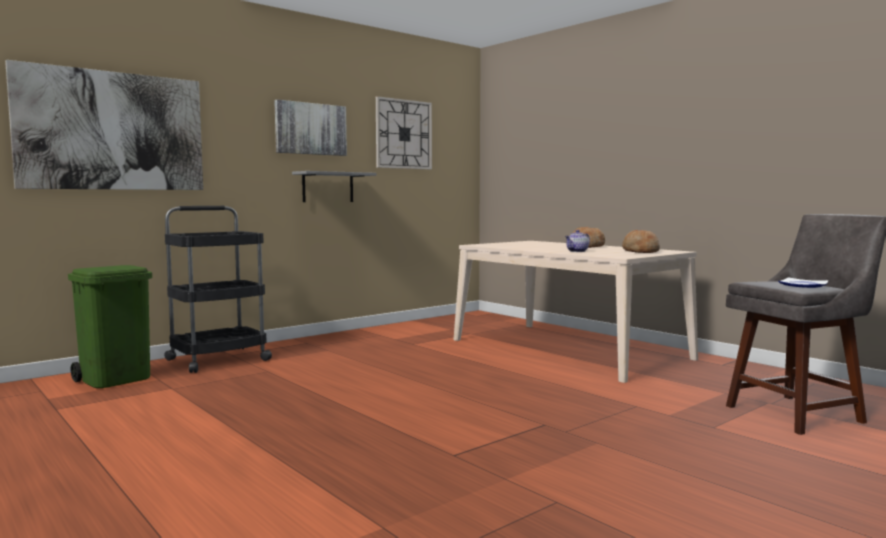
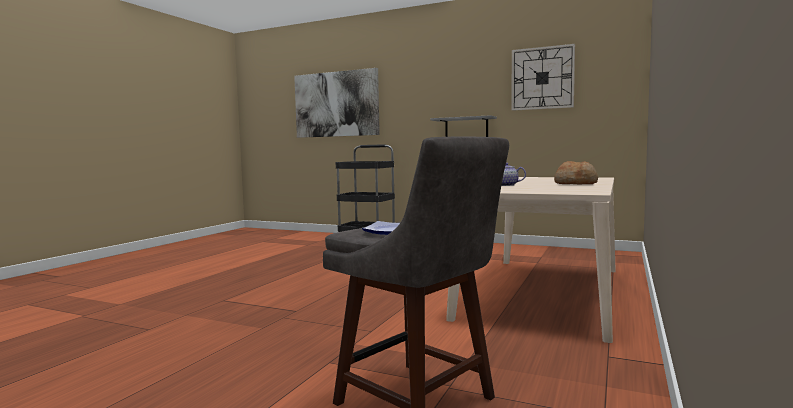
camera: 65 degrees right, 0 degrees up
green trash can [68,265,152,388] -> none
picture [274,99,347,156] -> none
bread [622,230,660,253] -> none

